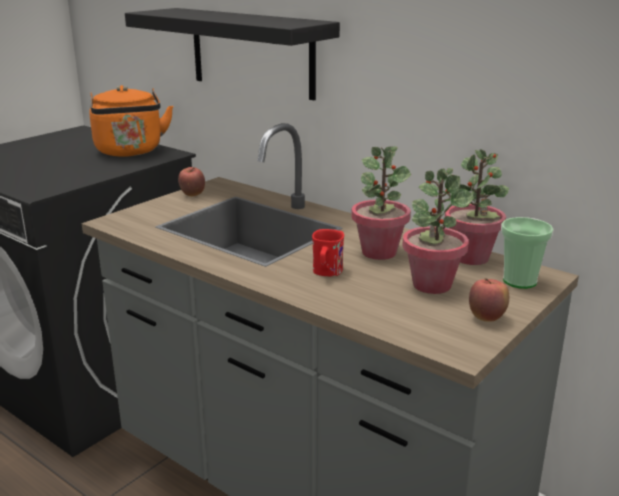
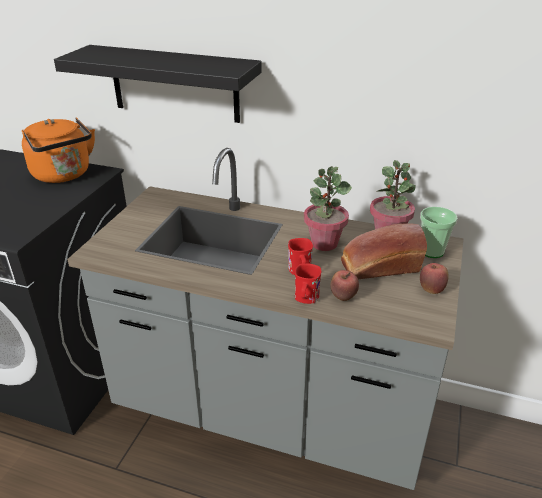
camera: 20 degrees left, 10 degrees up
apple [178,167,205,196] -> apple moved to [330,270,359,301]
potted plant [402,168,474,294] -> bread [341,223,427,279]
none -> red mug [295,263,321,304]

